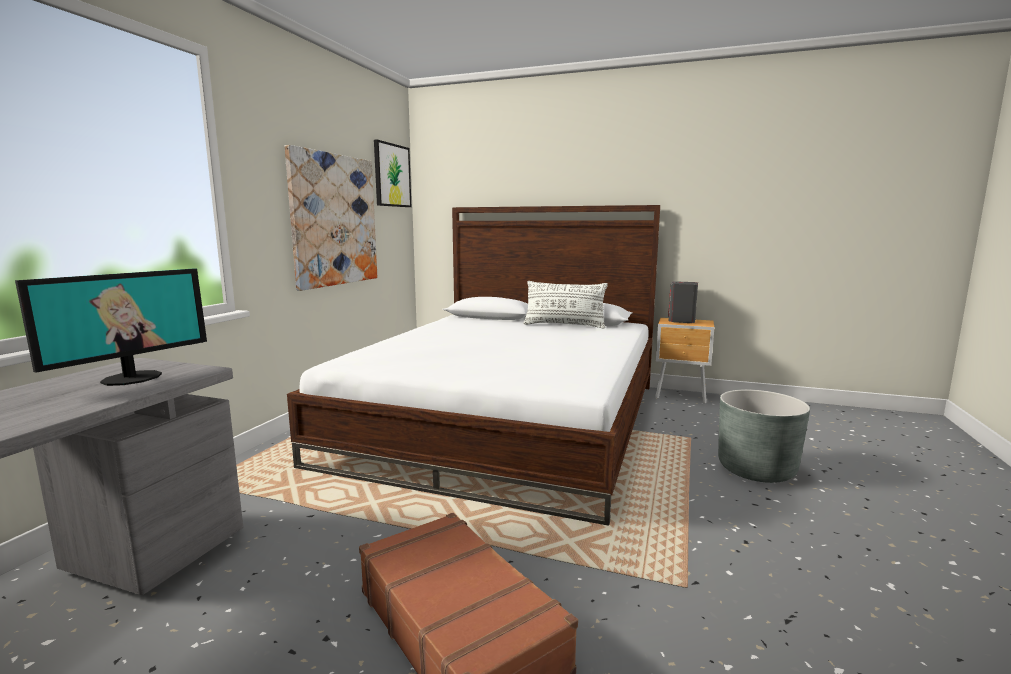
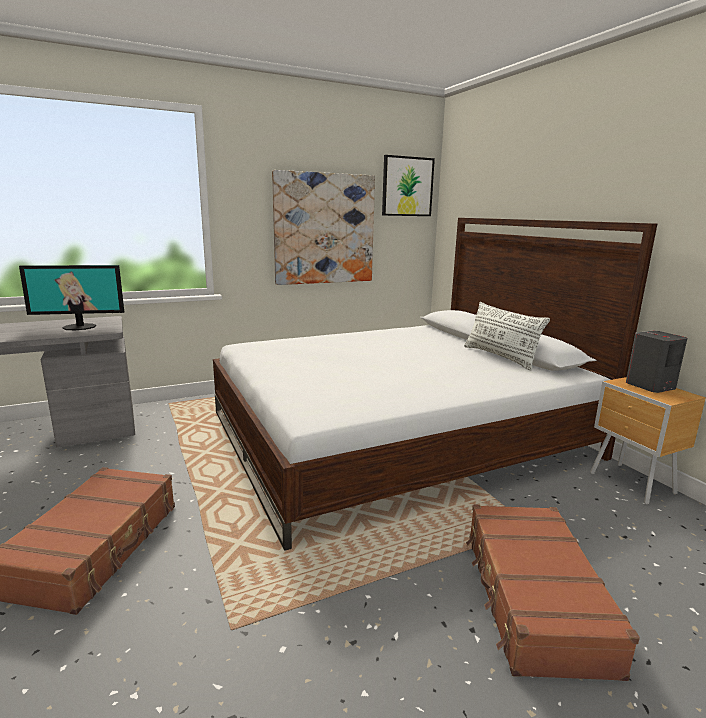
camera: 45 degrees right, 5 degrees up
grey planter [718,390,810,483] -> brown suitcase [466,504,640,681]

